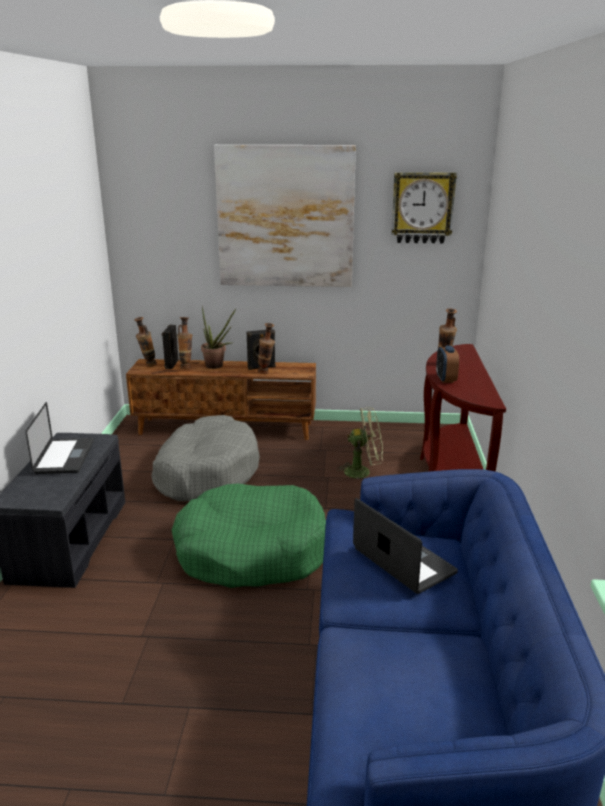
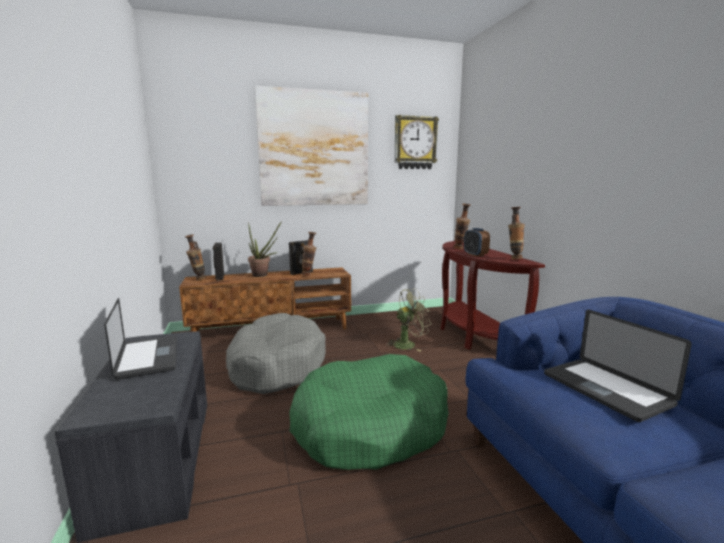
camera: 20 degrees left, 10 degrees down
vase [177,317,192,369] -> vase moved to [508,207,525,259]
laptop [353,498,458,594] -> laptop turned 150 degrees counterclockwise [544,310,692,422]

